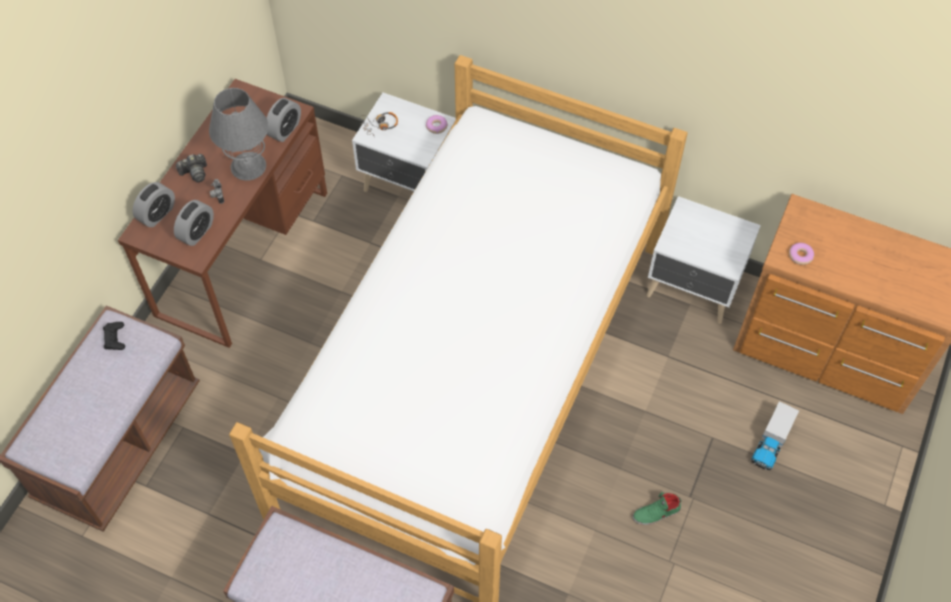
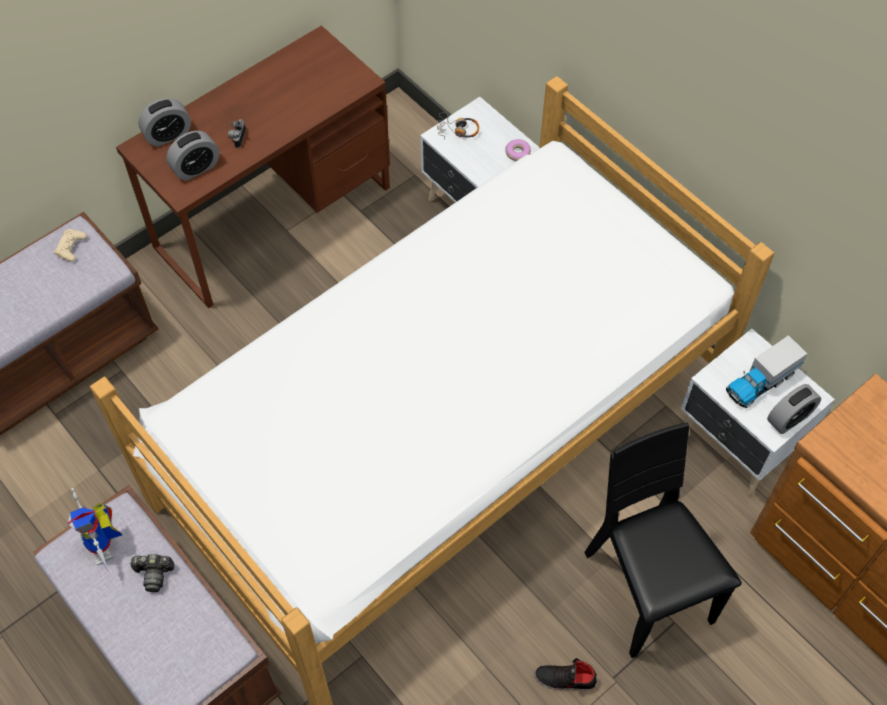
camera: 25 degrees right, 0 degrees up
black game controller [103,322,125,350] -> beige game controller [54,229,87,262]
camera [176,154,207,182] -> camera moved to [130,554,174,592]
grey table lamp [209,88,268,181] -> none
alarm clock [267,98,301,142] -> alarm clock moved to [767,384,821,434]
green shoe [632,492,681,525] -> black shoe [534,658,597,690]
toy truck [751,401,799,470] -> toy truck moved to [726,335,807,408]
donut [789,243,814,265] -> none
none -> toy robot [68,488,122,572]
none -> black chair [584,422,742,658]

